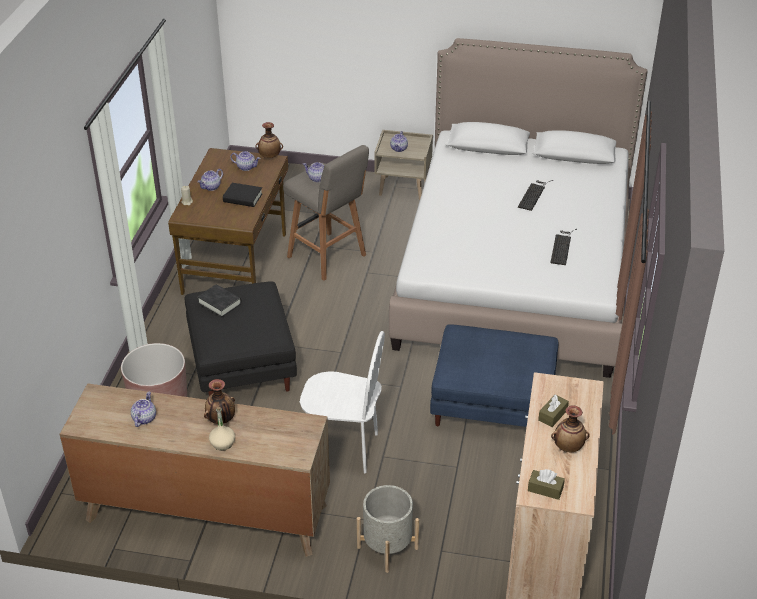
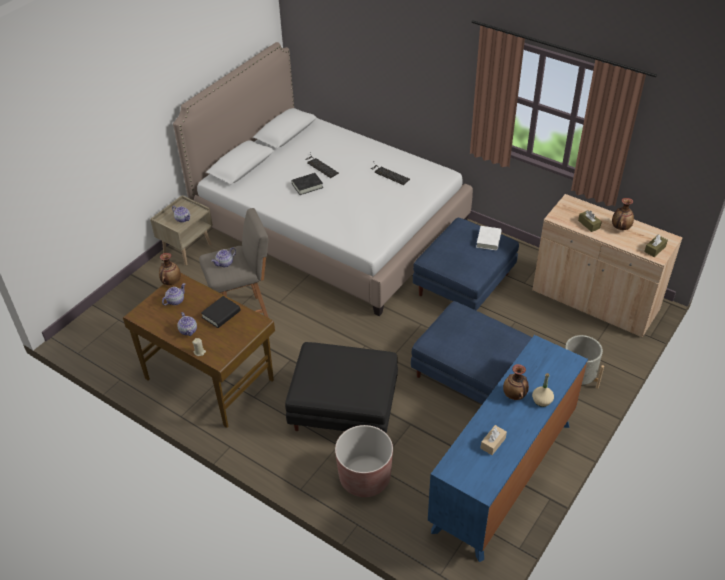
camera: 65 degrees left, 5 degrees up
brown dresser [59,383,330,557] -> blue dresser [428,335,588,562]
teapot [131,392,156,427] -> beige tissue box [481,425,507,455]
black book [197,284,241,317] -> black book moved to [291,173,323,195]
white chair [300,331,385,473] -> blue ottoman [411,301,532,404]
none -> white book [476,226,502,250]

